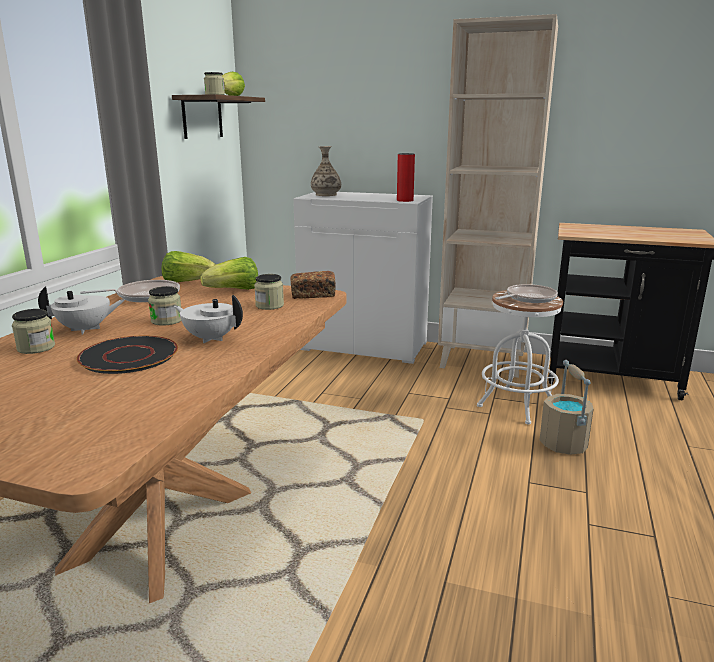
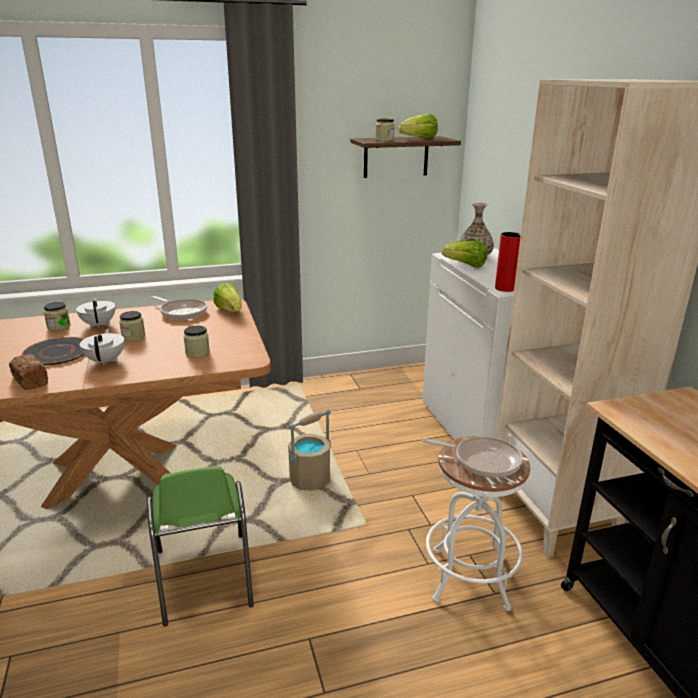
camera: 55 degrees right, 5 degrees up
white teapot [38,286,126,334] -> white teapot turned 150 degrees counterclockwise [76,298,116,328]
lettuce [201,257,258,290] -> lettuce moved to [442,241,487,268]
bread [290,271,336,299] -> bread moved to [9,354,48,390]
beige bucket [539,360,593,455] -> beige bucket moved to [288,409,331,491]
none -> green chair [147,466,254,626]

